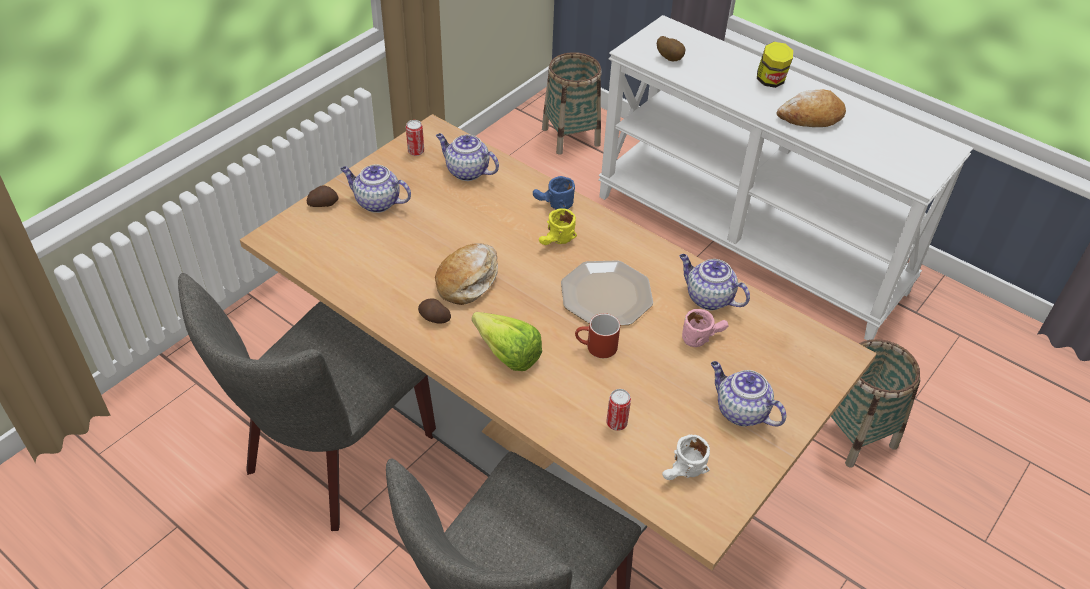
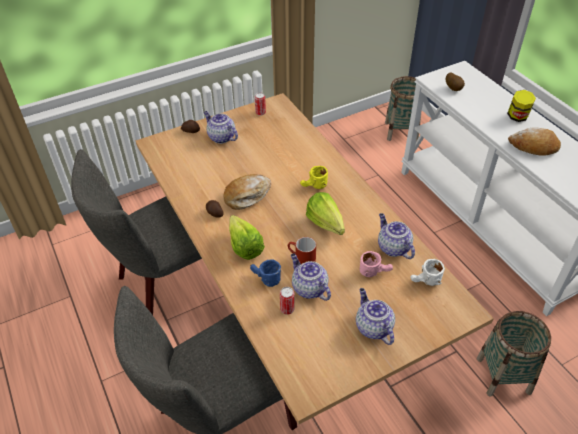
camera: 25 degrees right, 0 degrees up
teapot [436,133,499,181] -> teapot moved to [291,254,331,301]
blue mug [533,176,575,210] -> blue mug moved to [250,259,281,287]
plate [561,260,653,325] -> lettuce [306,192,345,235]
white mug [662,434,710,480] -> white mug moved to [410,259,445,286]

